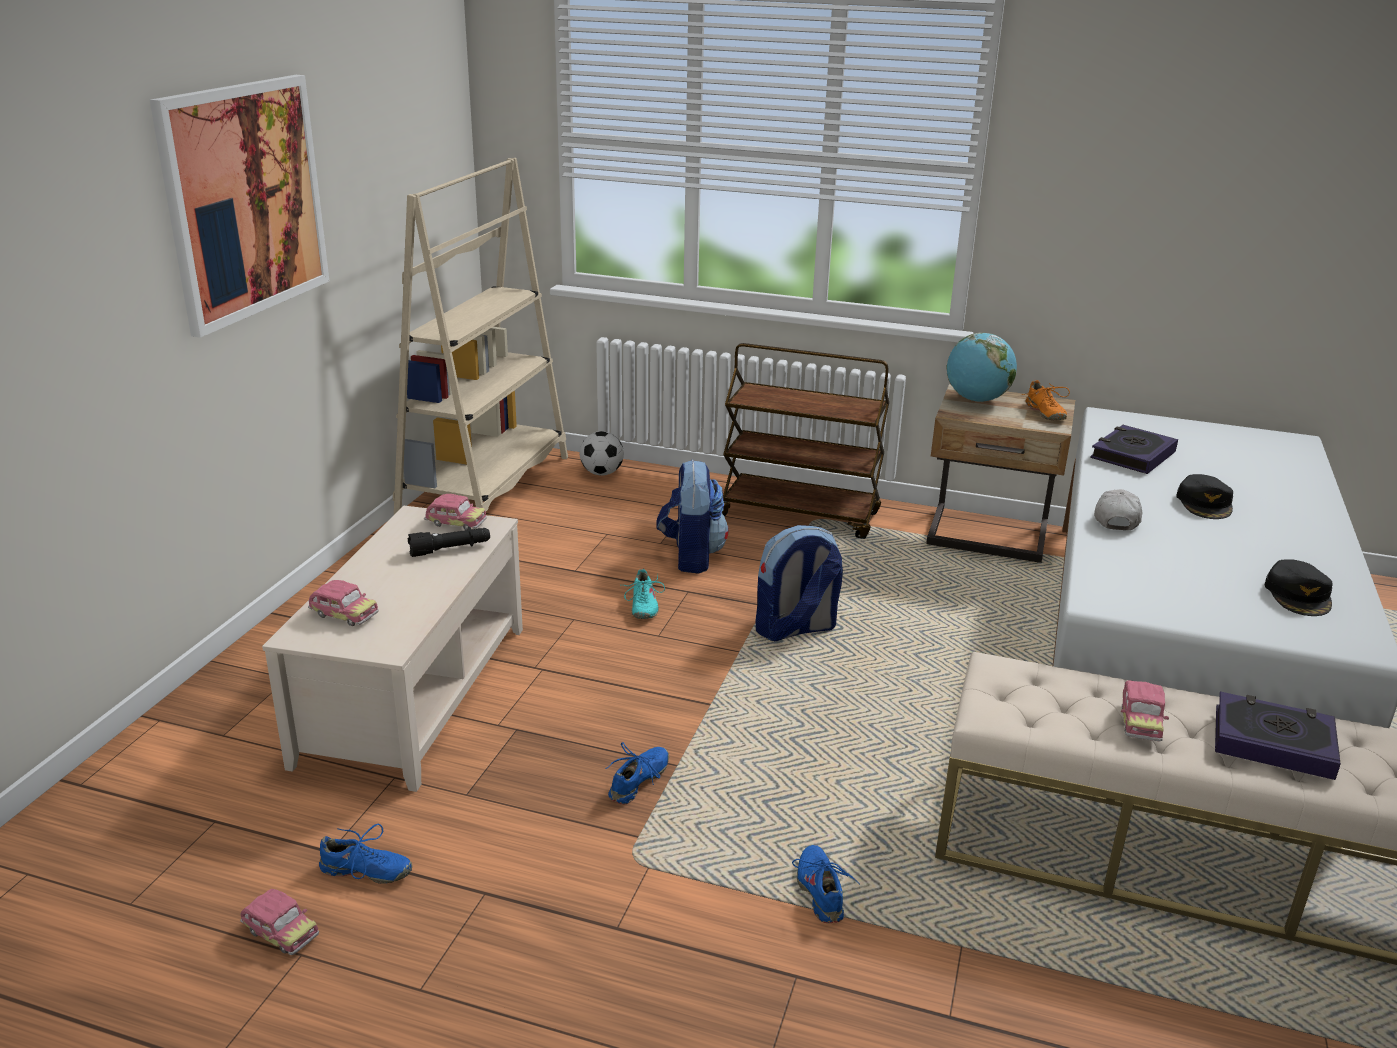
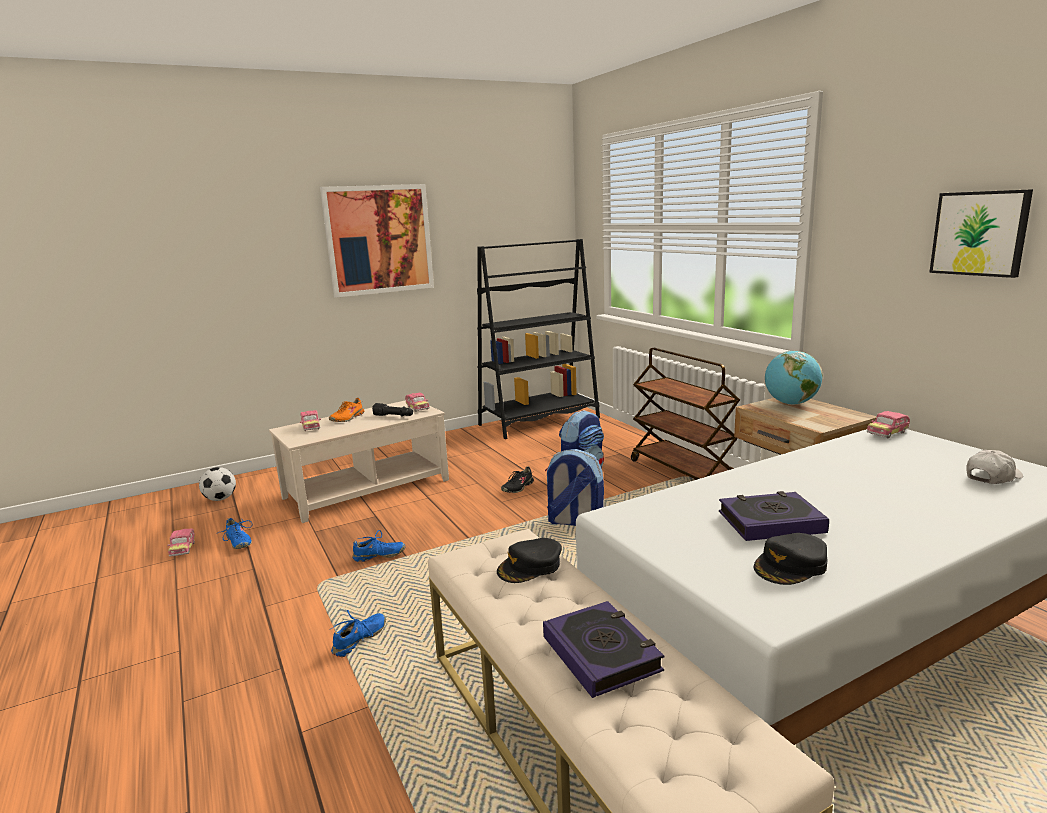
camera: 45 degrees right, 10 degrees down
beige bookcase [393,158,568,514] -> black bookcase [477,239,600,439]
football [580,431,624,476] -> football moved to [199,467,236,501]
turquoise shoe [620,569,665,619] -> black shoe [501,466,534,493]
orange shoe [1022,380,1070,420] -> orange shoe moved to [329,398,364,422]
book [1090,425,1178,474] -> book moved to [719,491,829,541]
white cap [1094,489,1142,530] -> white cap moved to [966,450,1023,484]
toy car [1121,680,1169,742] -> toy car moved to [866,411,910,438]
black cap [1176,474,1233,519] -> black cap moved to [497,538,562,583]
none -> picture [929,189,1033,278]

